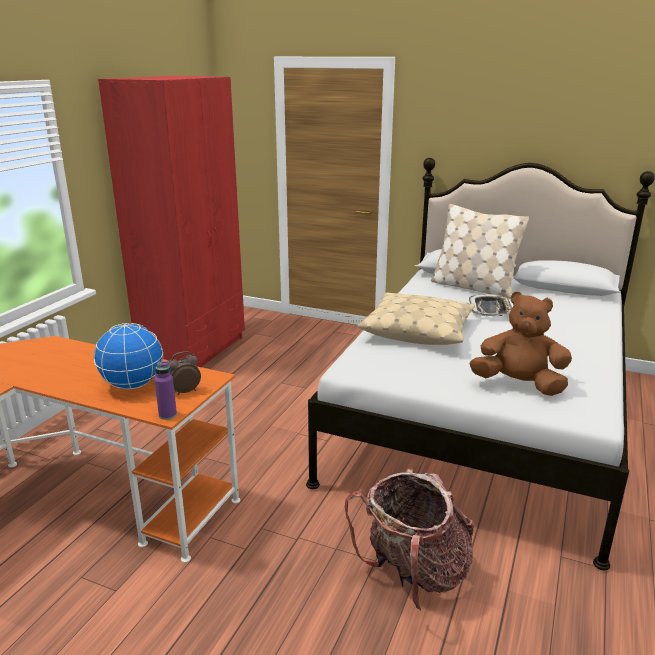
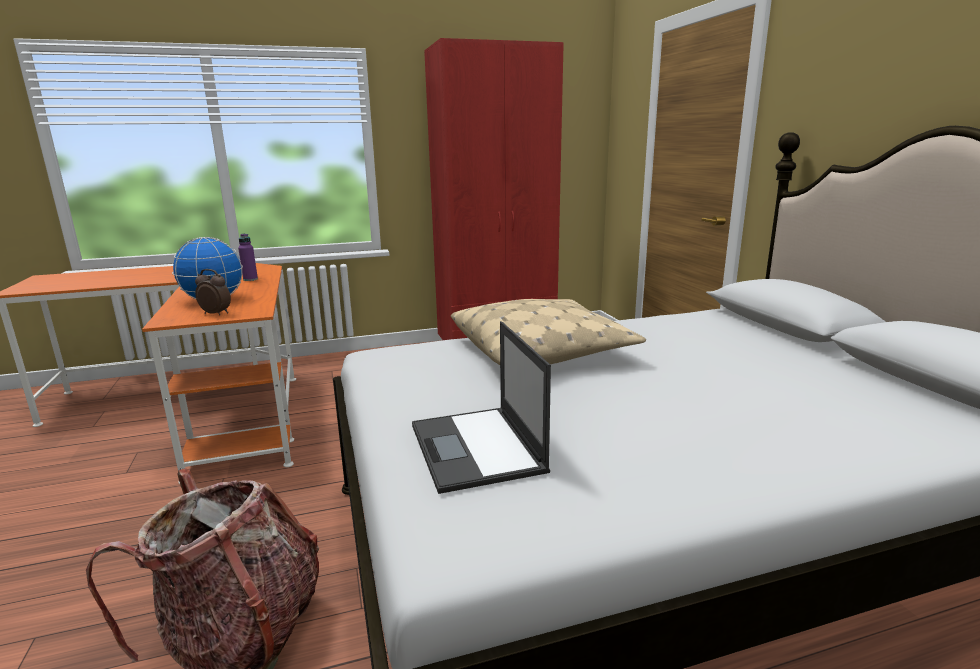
camera: 50 degrees right, 5 degrees down
purple bottle [154,361,177,420] -> purple bottle moved to [238,234,258,281]
beige pillow [431,204,529,299] -> none
brown plush toy [469,292,572,396] -> laptop [412,321,551,494]
tray [469,294,512,316] -> none

